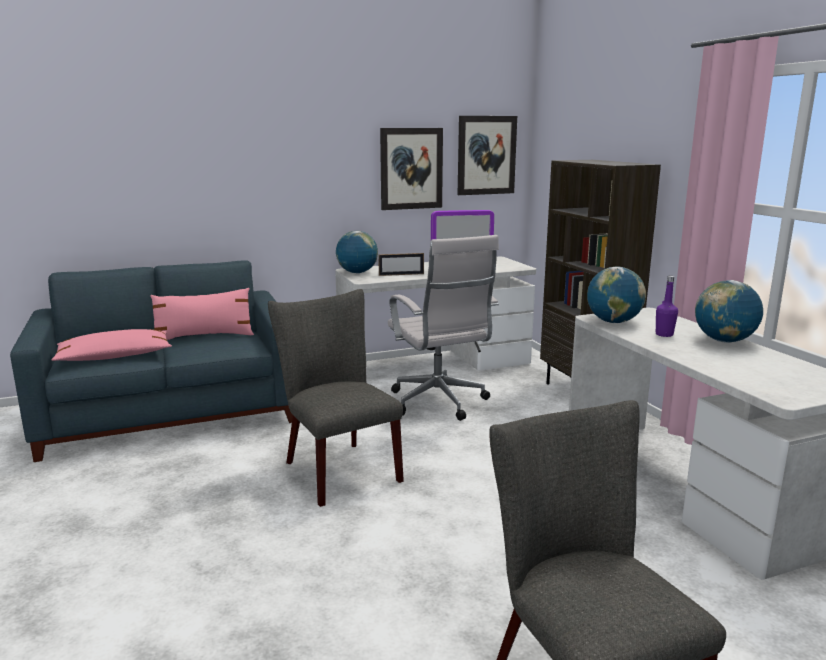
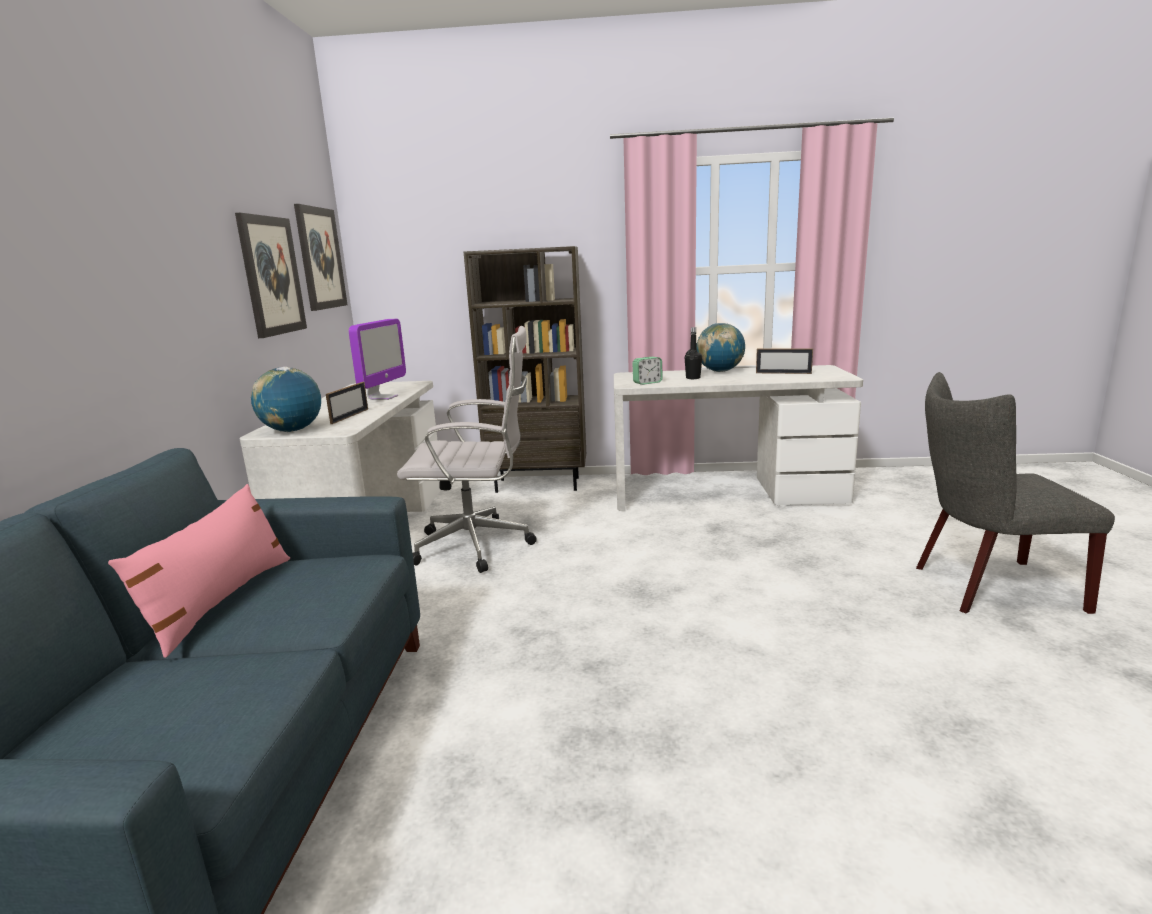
camera: 65 degrees left, 0 degrees up
pink pillow [51,329,172,361] -> none
grey chair [268,289,404,507] -> none
globe [587,267,646,323] -> alarm clock [632,357,663,385]
purple bottle [656,276,678,337] -> black bottle [685,327,702,379]
none -> picture frame [756,348,813,374]

